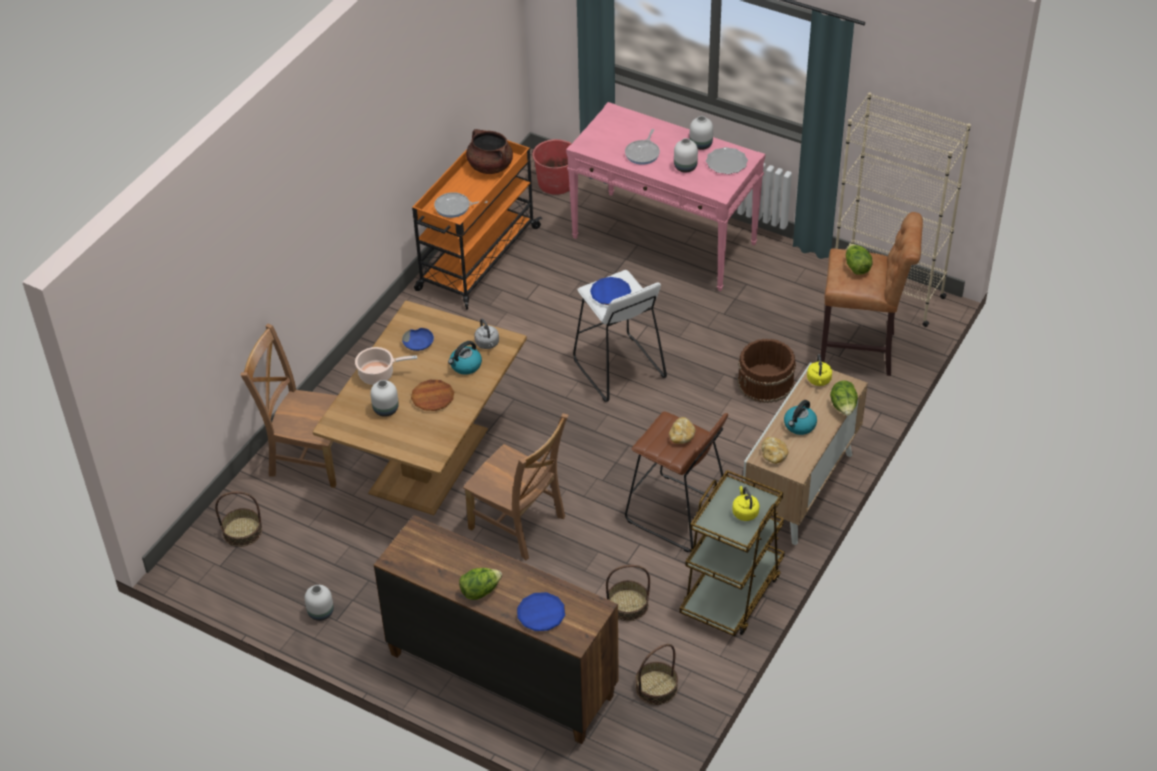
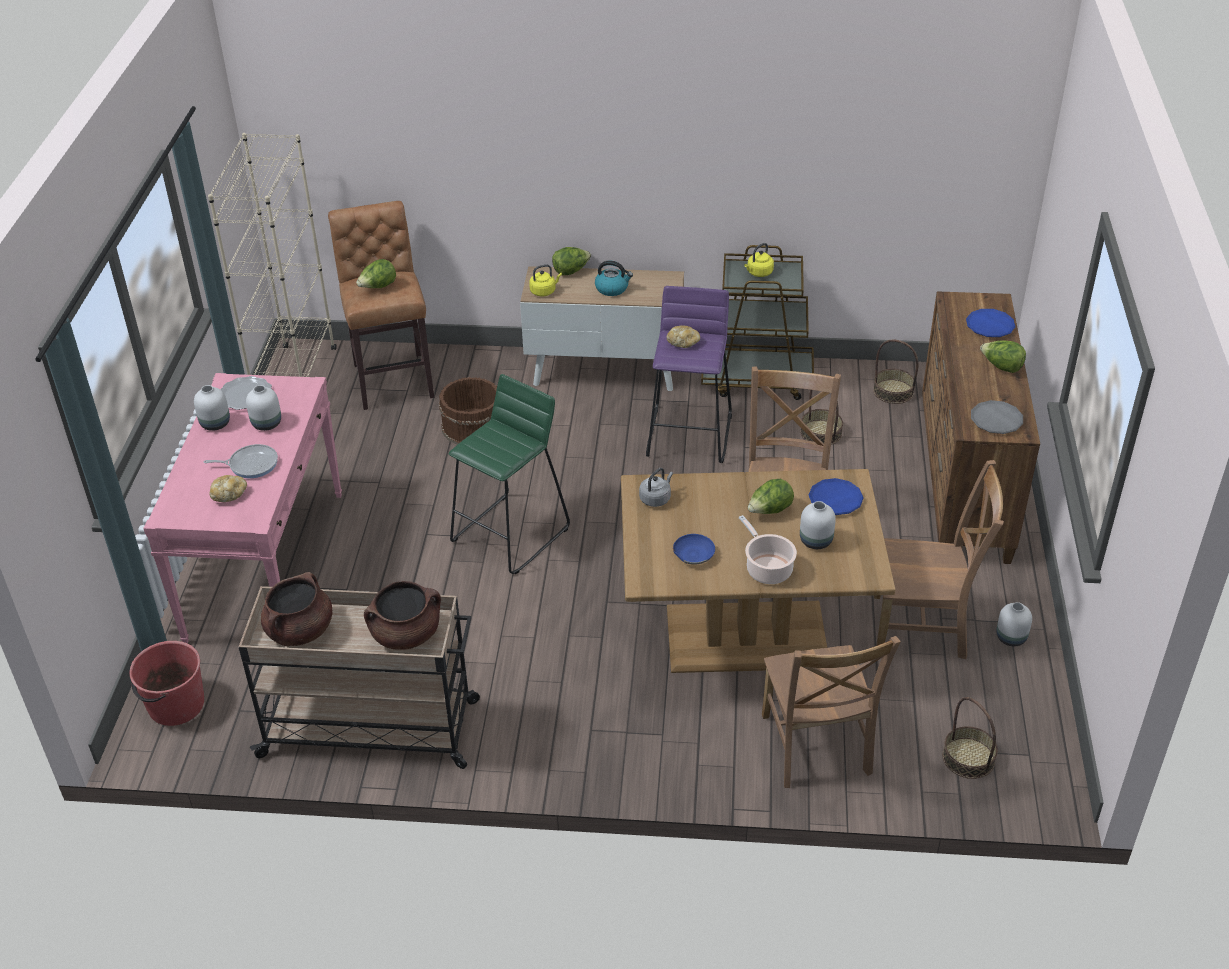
camera: 115 degrees left, 5 degrees down
brown plate [411,380,454,411] -> lettuce [748,479,794,514]
orange cart [412,140,542,310] -> beige cart [239,586,480,769]
frying pan [434,192,488,218] -> brown cooking pot [364,581,441,650]
kettle [448,341,482,375] -> none
white stool [573,270,667,402] -> green stool [449,374,570,574]
blue plate [590,277,631,305] -> blue plate moved to [809,478,864,515]
brown stool [625,411,728,552] -> purple stool [646,286,732,463]
bread [761,437,789,464] -> bread moved to [209,475,247,502]
none -> brown chair [874,460,1004,659]
none -> grey plate [971,400,1023,434]

